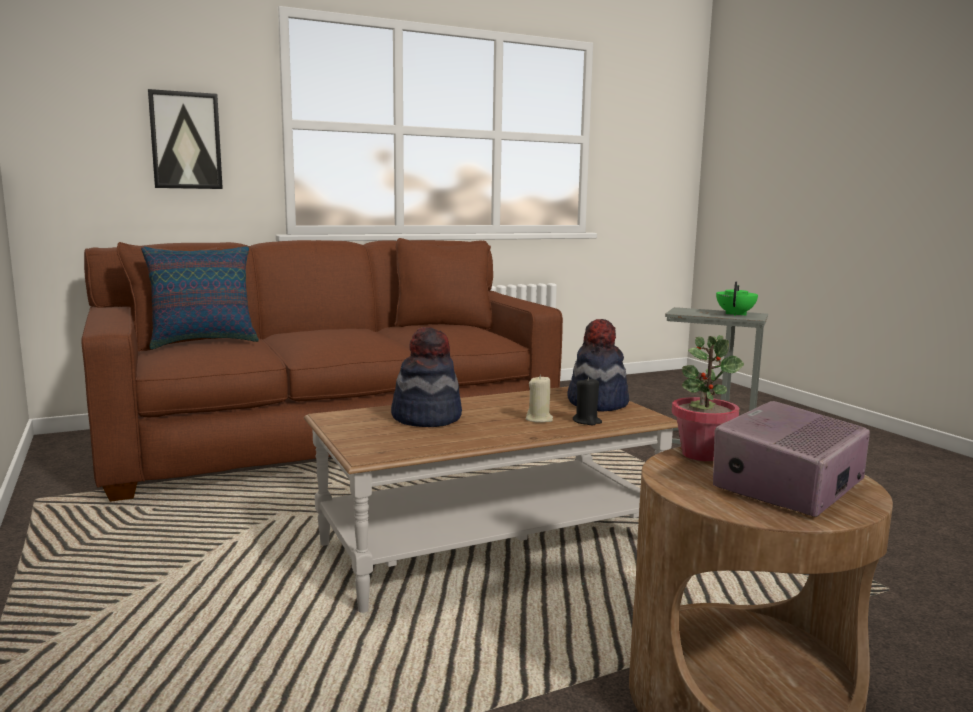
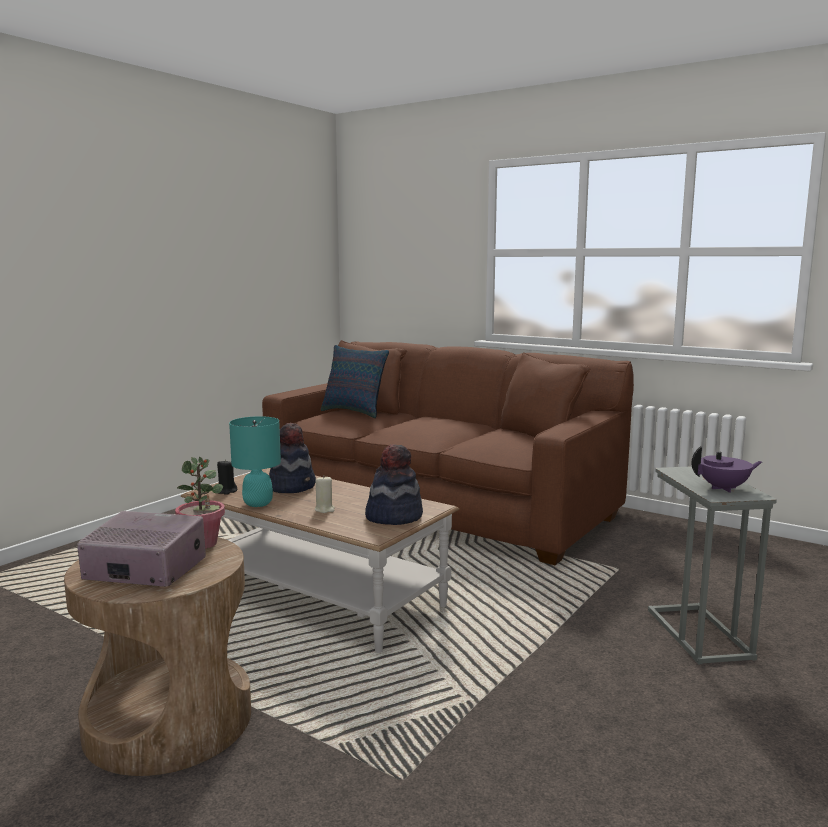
camera: 60 degrees right, 0 degrees up
picture [148,89,223,189] -> none
black candle [573,377,602,425] -> black candle moved to [217,459,237,495]
green teapot [716,281,758,316] -> purple teapot [691,446,762,493]
none -> turquoise table lamp [229,416,281,507]

